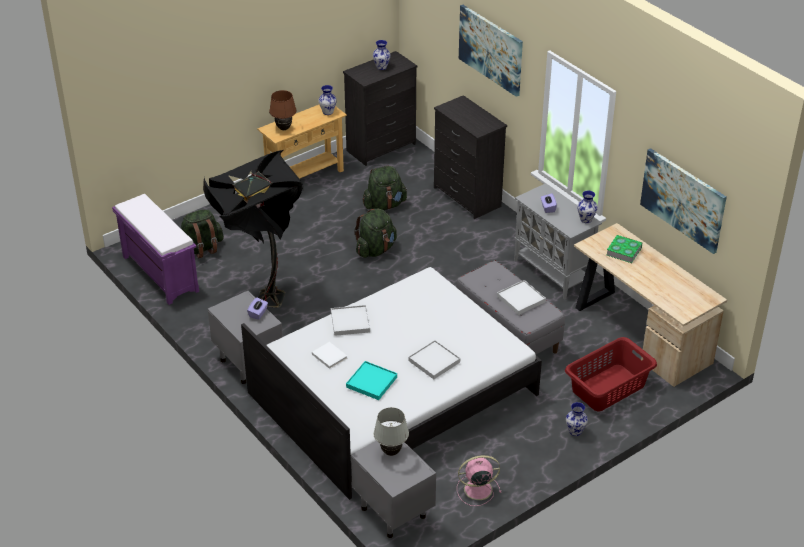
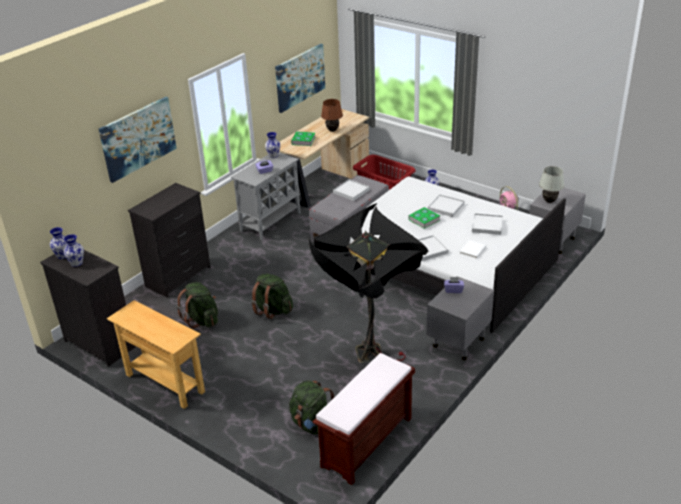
camera: 105 degrees left, 5 degrees down
purple bench [112,194,199,305] -> brown bench [313,353,415,485]
brown table lamp [269,90,297,130] -> brown table lamp moved to [321,99,343,132]
vase [319,85,337,115] -> vase moved to [50,227,67,259]
turquoise tray [346,361,397,400] -> white tray [472,213,503,235]
none -> book [408,207,440,229]

